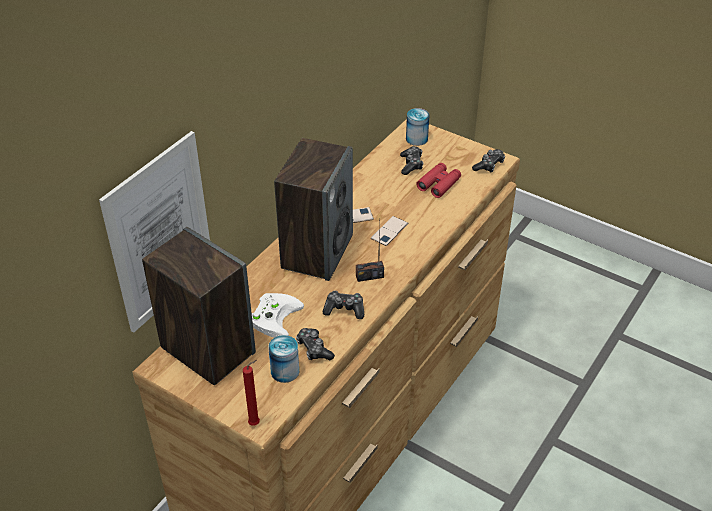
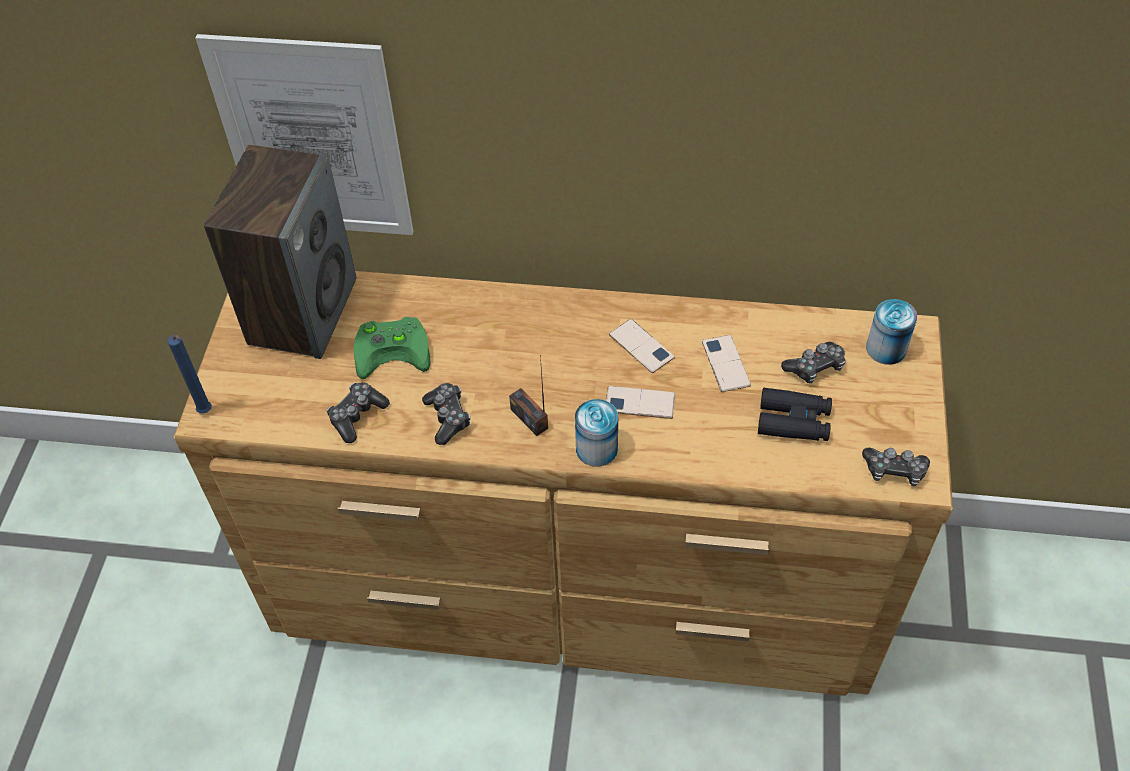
camera: 65 degrees right, 10 degrees up
red candle [243,360,260,426] -> blue candle [167,335,212,414]
white game controller [252,293,304,338] -> green game controller [354,317,430,379]
can [268,335,299,383] -> can moved to [575,399,618,467]
speaker [274,138,353,281] -> none
red binoculars [416,163,461,198] -> black binoculars [758,388,832,441]
none -> phone [702,335,751,392]

